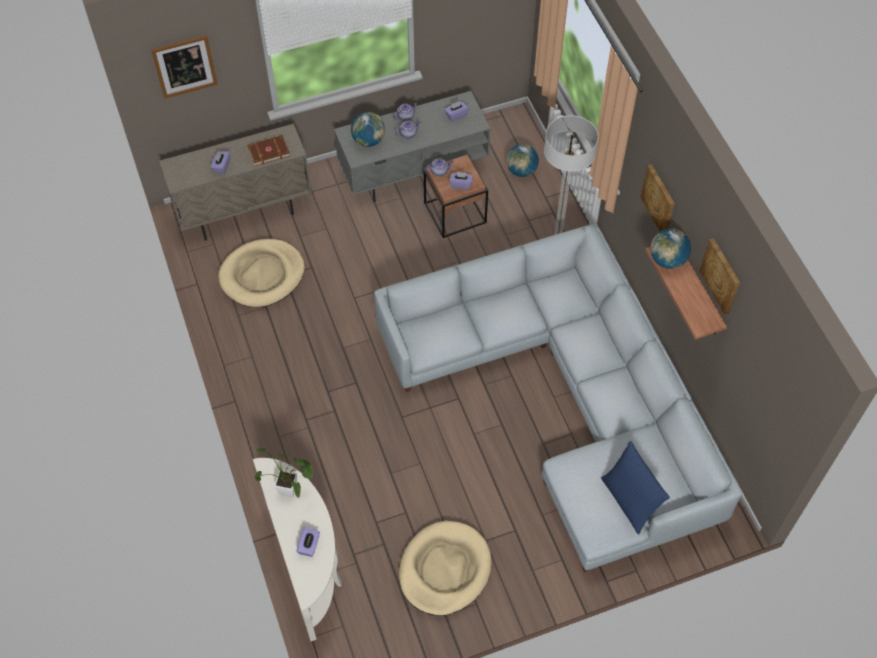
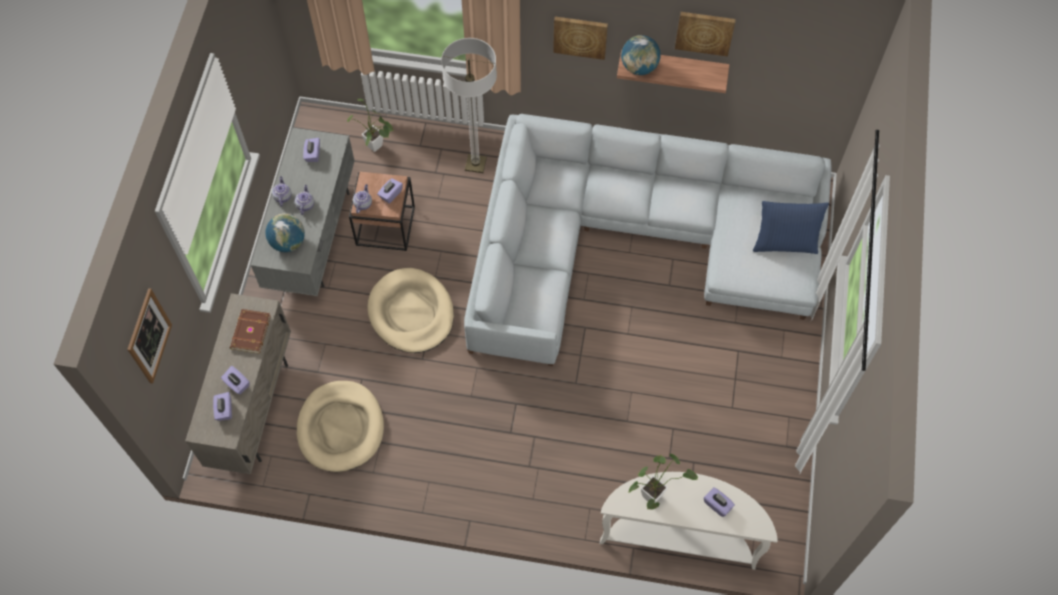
camera: 60 degrees left, 5 degrees up
beige dog bed [399,521,492,616] -> beige dog bed moved to [368,268,454,353]
globe [506,144,539,177] -> potted plant [347,99,394,152]
none -> purple tissue box [213,392,232,421]

